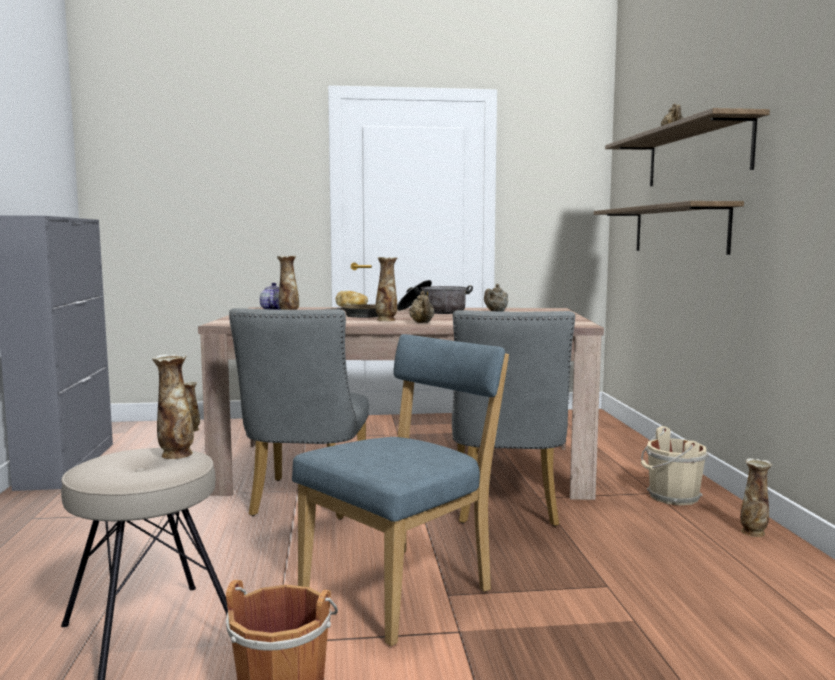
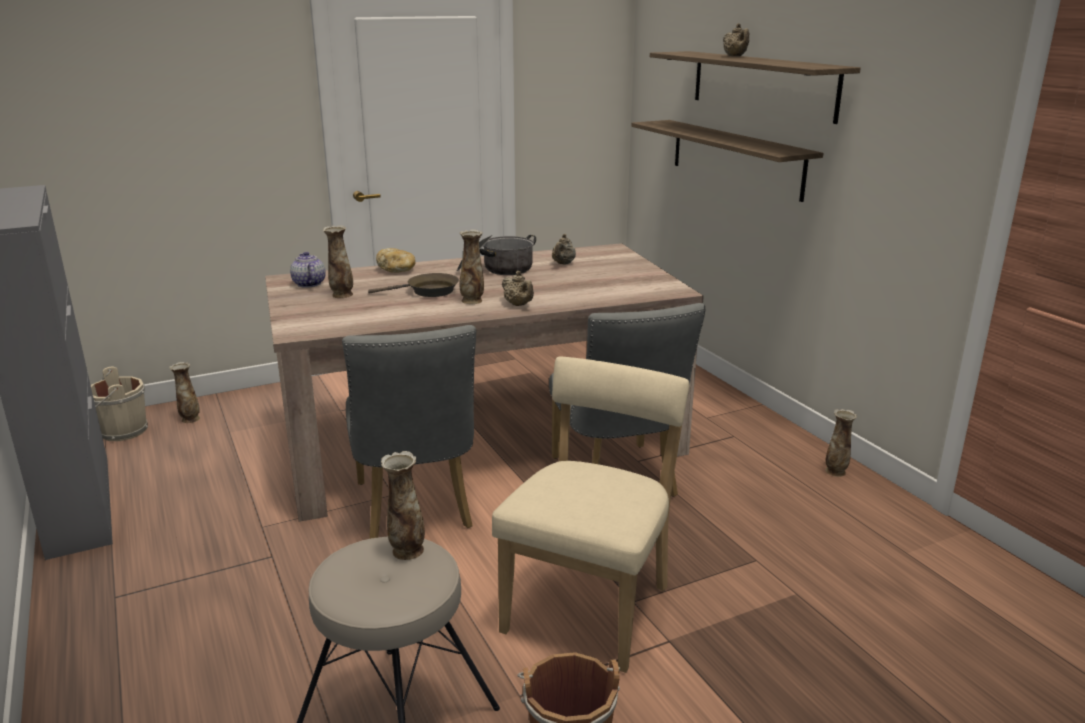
camera: 20 degrees left, 15 degrees up
blue chair [292,334,509,646] -> beige chair [492,356,690,673]
beige bucket [641,426,709,505] -> beige bucket moved to [91,367,148,441]

